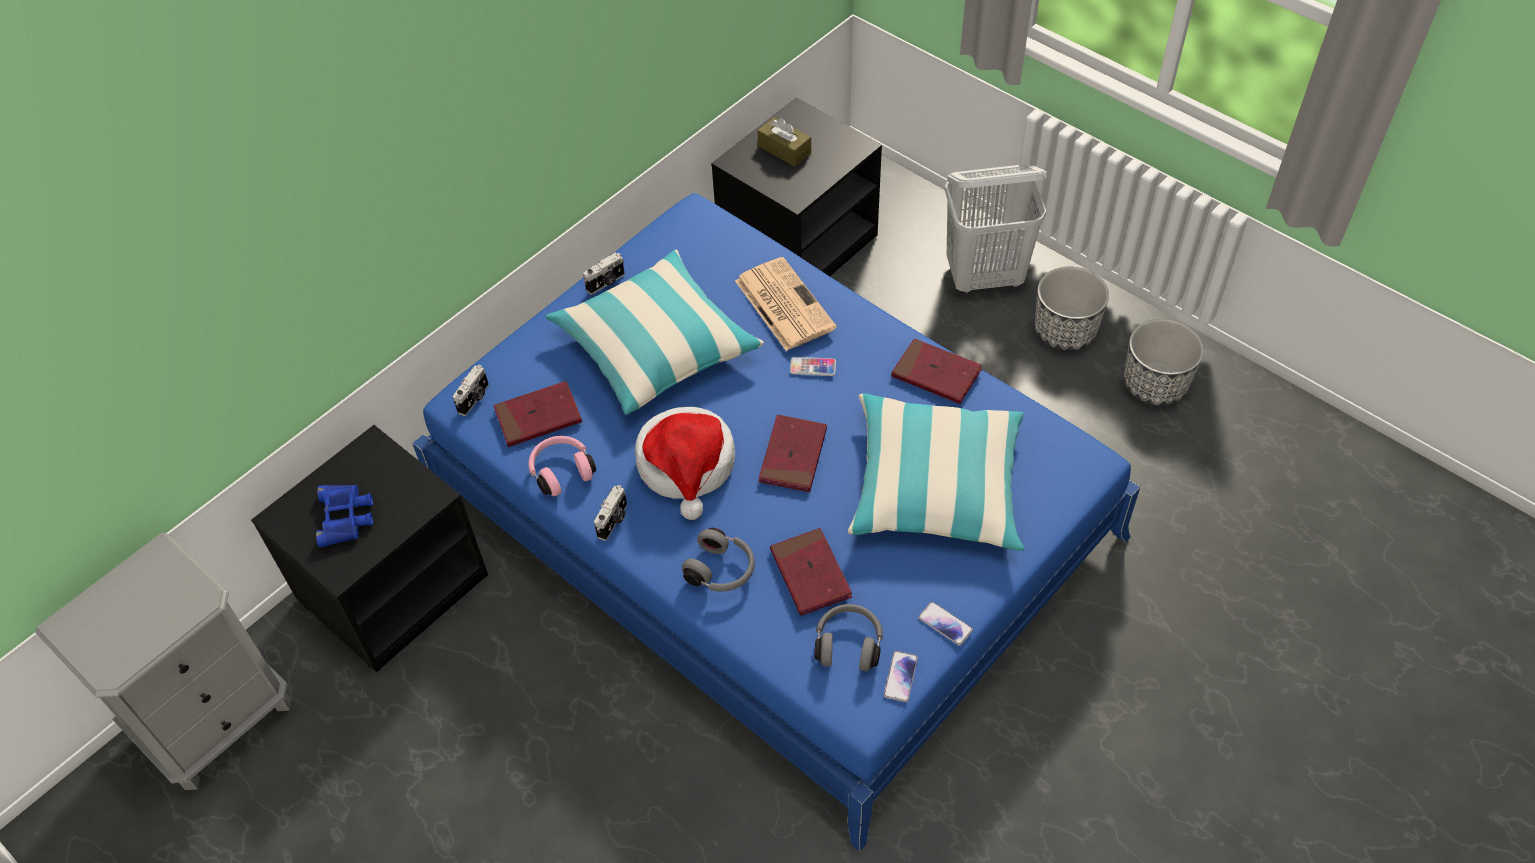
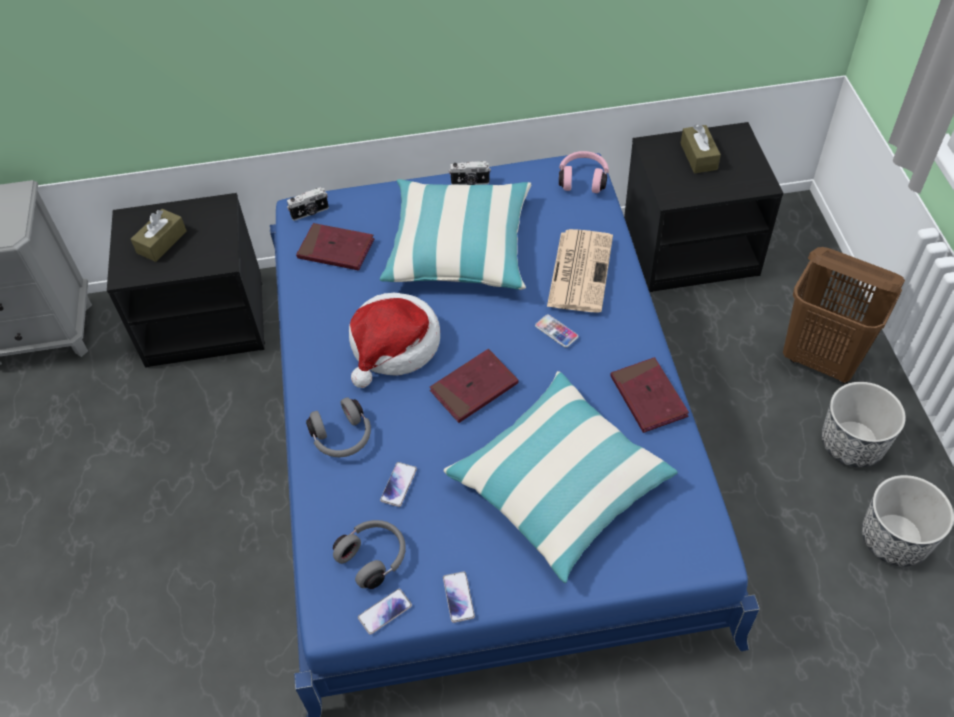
camera: 40 degrees right, 0 degrees up
blue binoculars [316,484,373,547] -> brown tissue box [131,209,187,262]
pink headphones [528,436,596,496] -> pink headphones moved to [559,151,609,193]
camera [594,485,627,541] -> none
red book [770,528,852,616] -> phone [380,462,417,507]
white laundry basket [945,165,1047,293] -> brown laundry basket [783,247,905,383]

